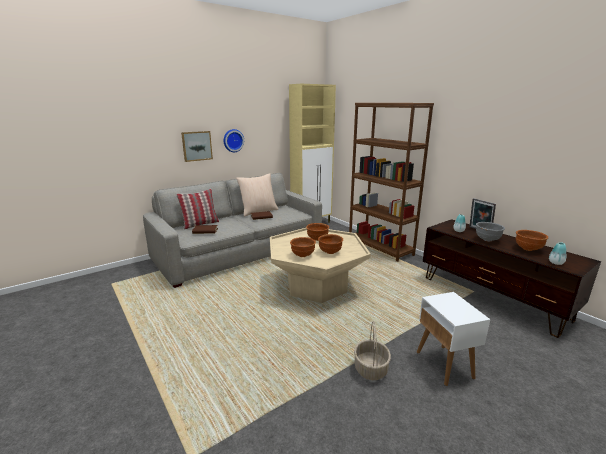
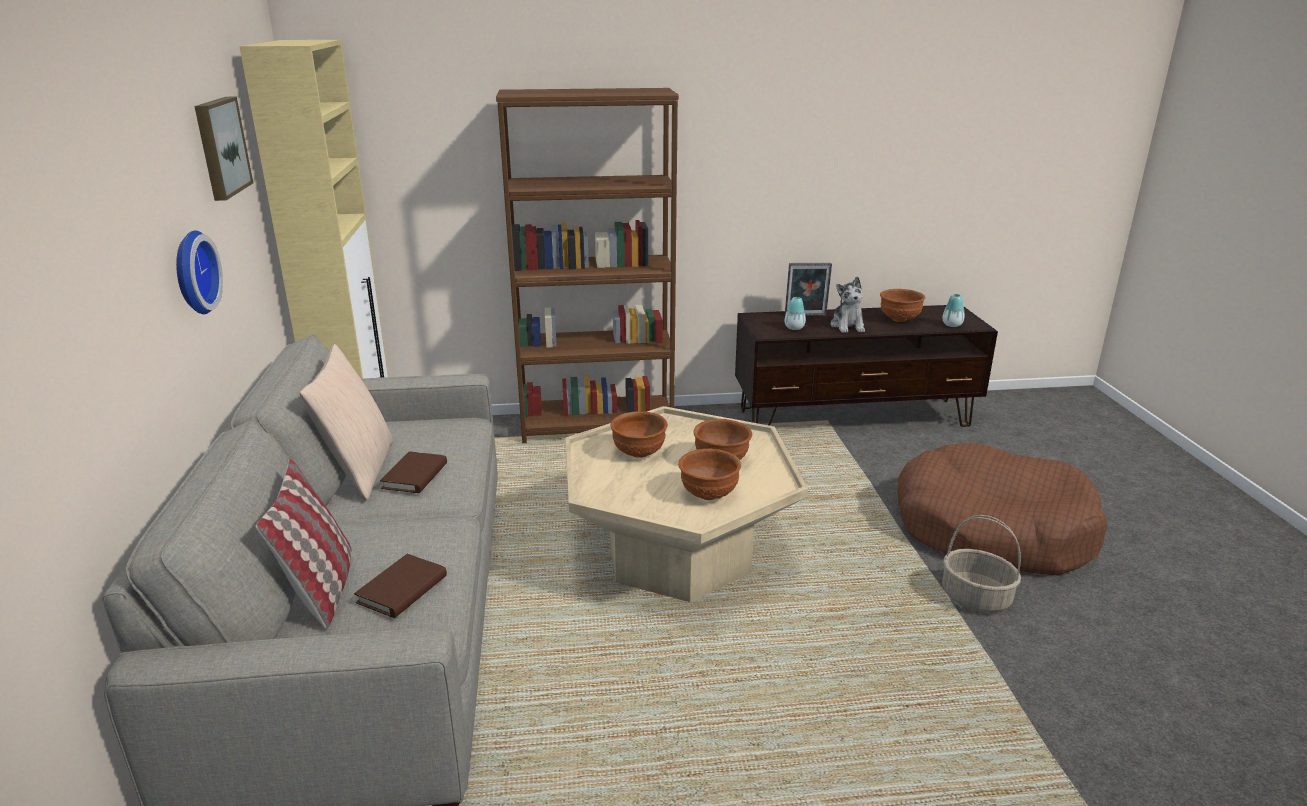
camera: 60 degrees left, 5 degrees up
picture [181,131,213,162] -> picture moved to [194,97,253,201]
white side table [417,292,490,386] -> brown dog bed [897,443,1107,576]
grey bowl [476,222,505,242] -> plush toy [831,276,865,333]

